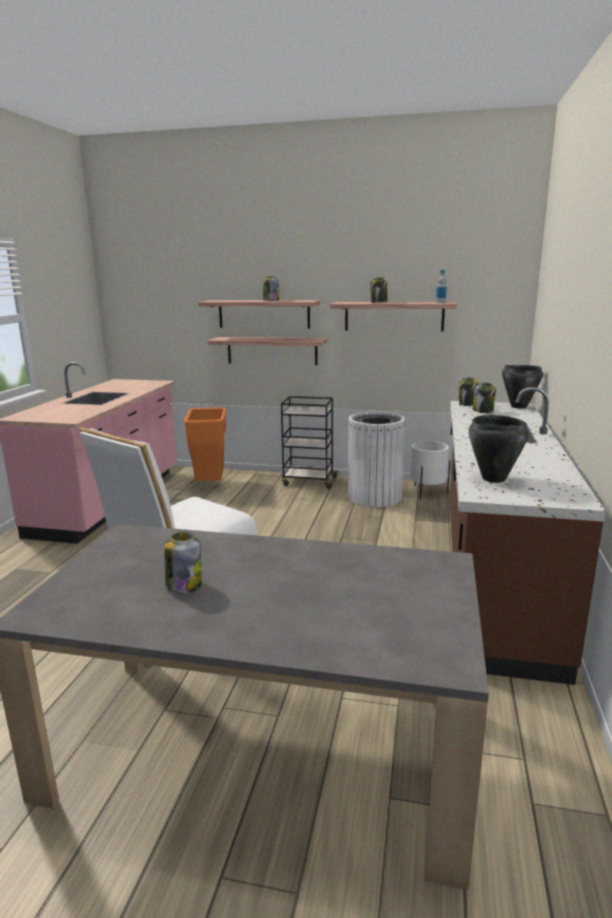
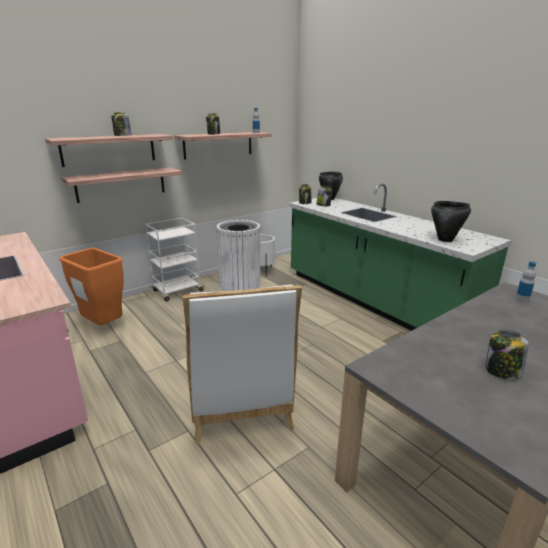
camera: 50 degrees left, 5 degrees up
black cart [281,396,340,489] -> white cart [145,218,204,301]
brown counter [450,387,606,685] -> green counter [289,184,511,331]
none -> bottle [516,261,536,302]

